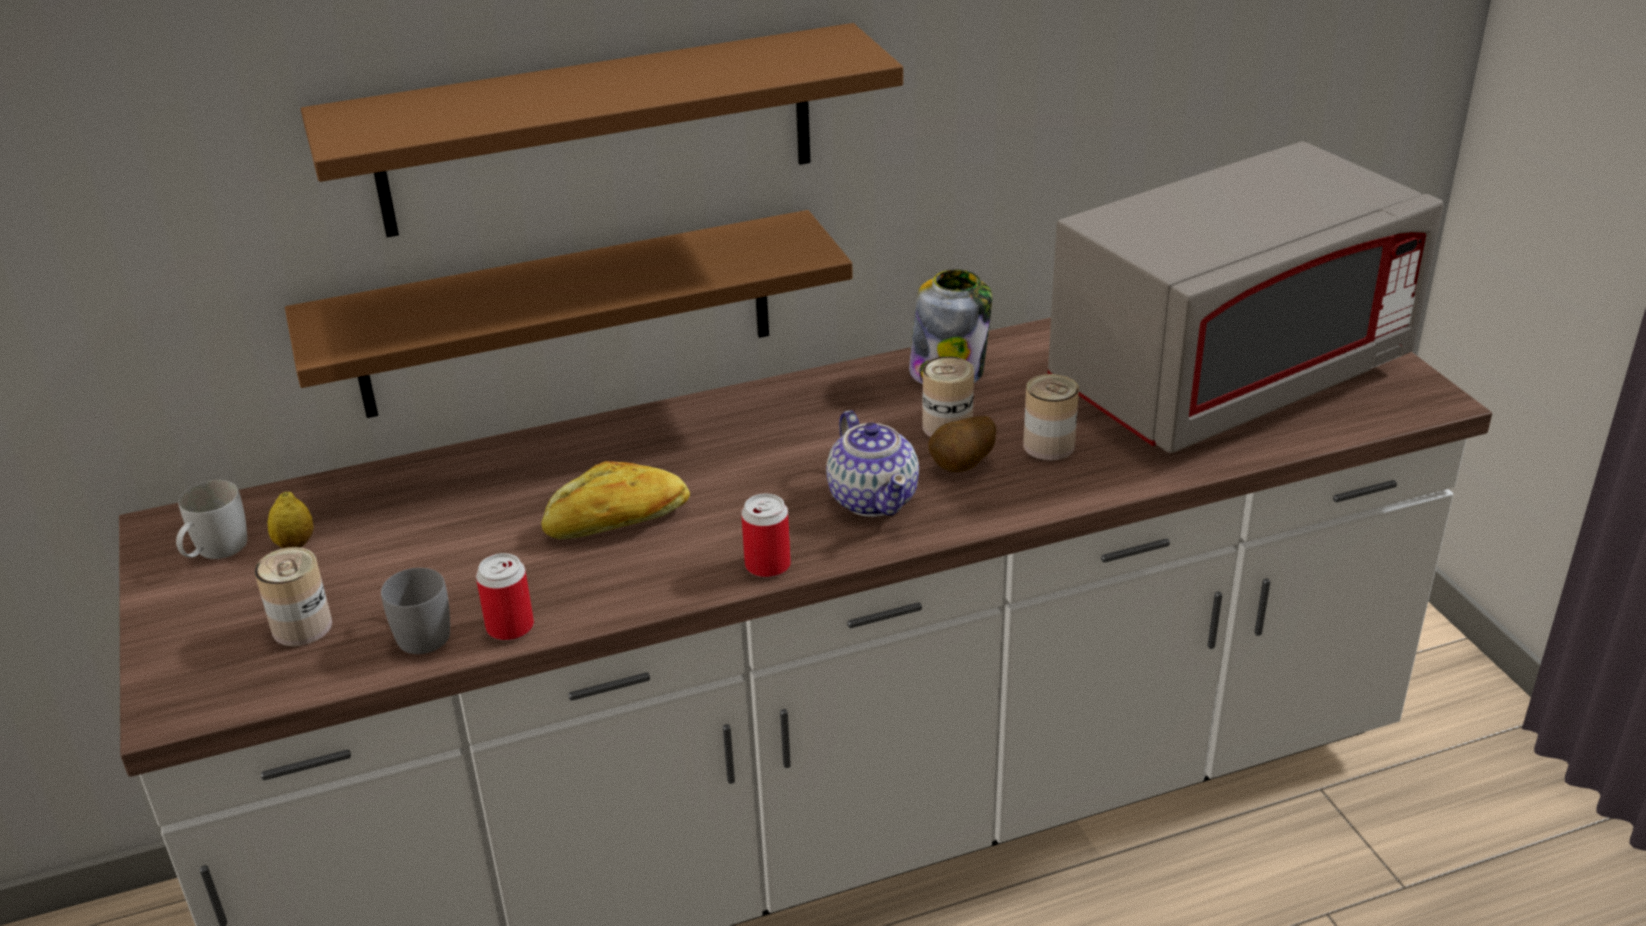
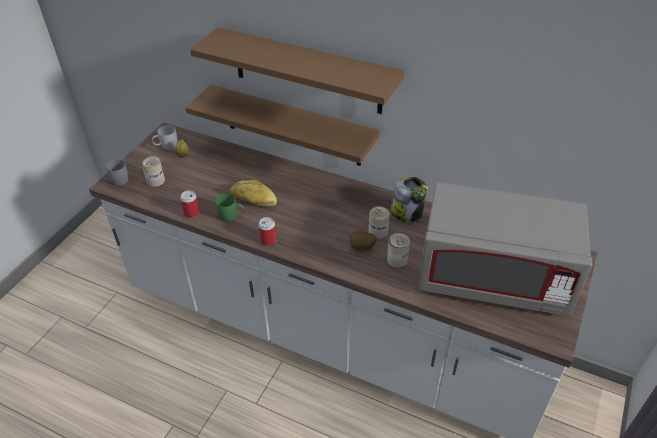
camera: 45 degrees right, 10 degrees up
grey mug [381,568,450,654] -> grey mug moved to [106,159,128,186]
teapot [826,410,919,517] -> none
none -> green mug [215,193,245,221]

